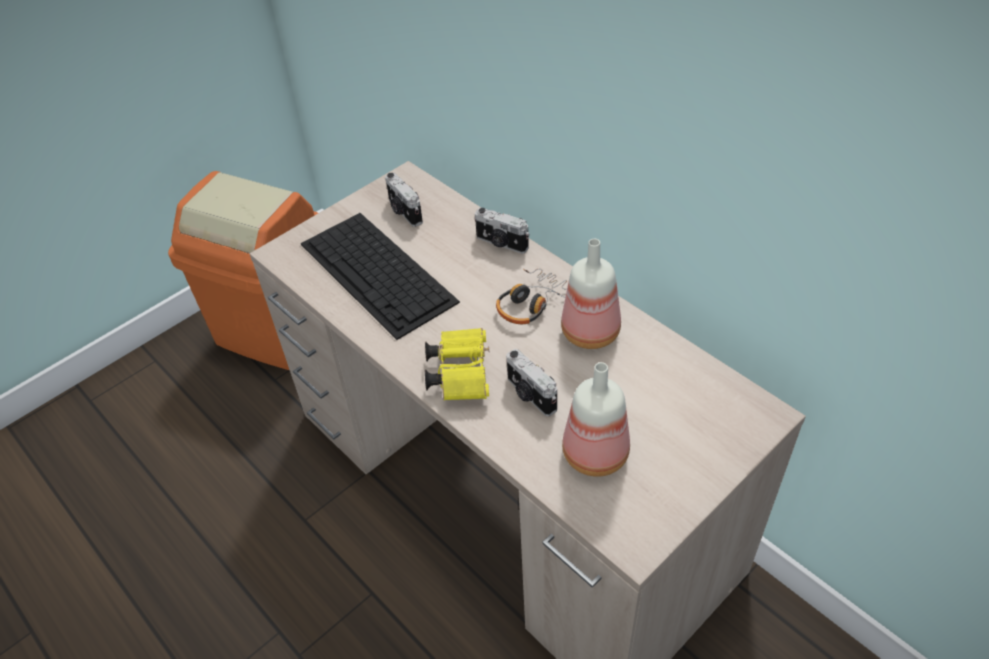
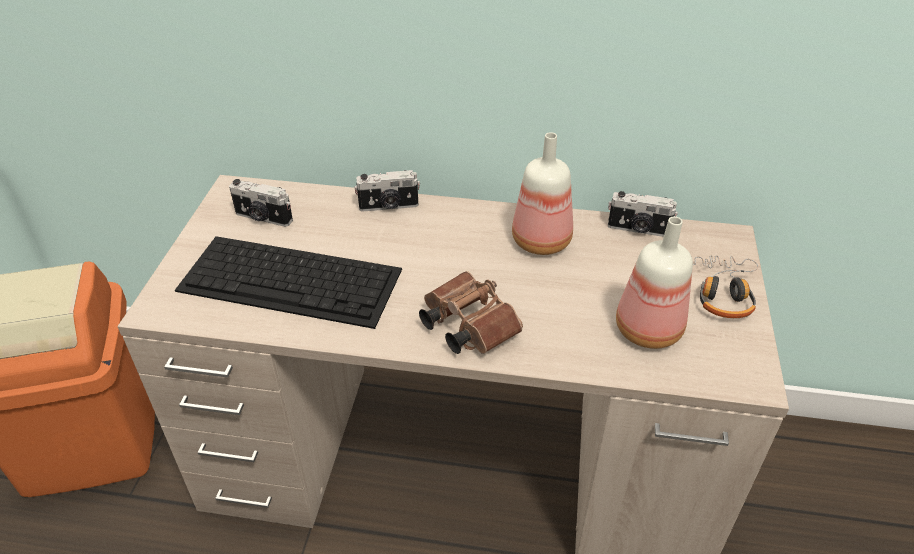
camera: 40 degrees left, 5 degrees down
yellow binoculars [425,328,489,400] -> brown binoculars [419,271,523,354]
headphones [496,269,567,324] -> headphones moved to [693,256,758,318]
camera [506,349,557,416] -> camera moved to [608,191,678,237]

